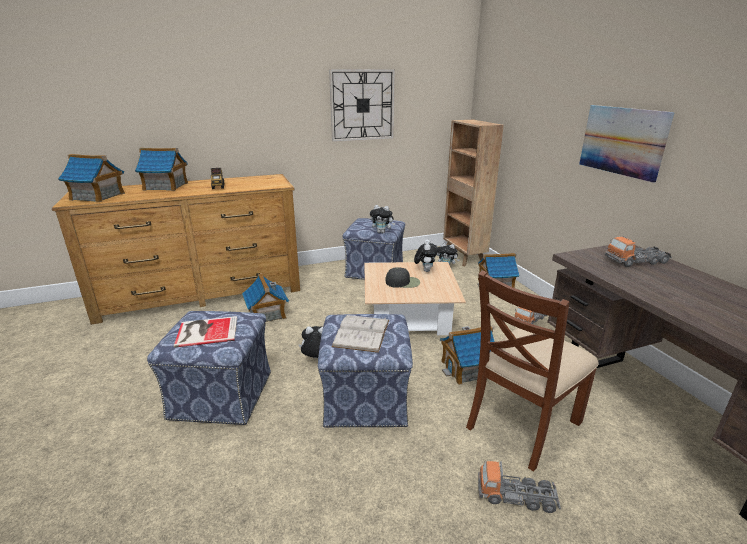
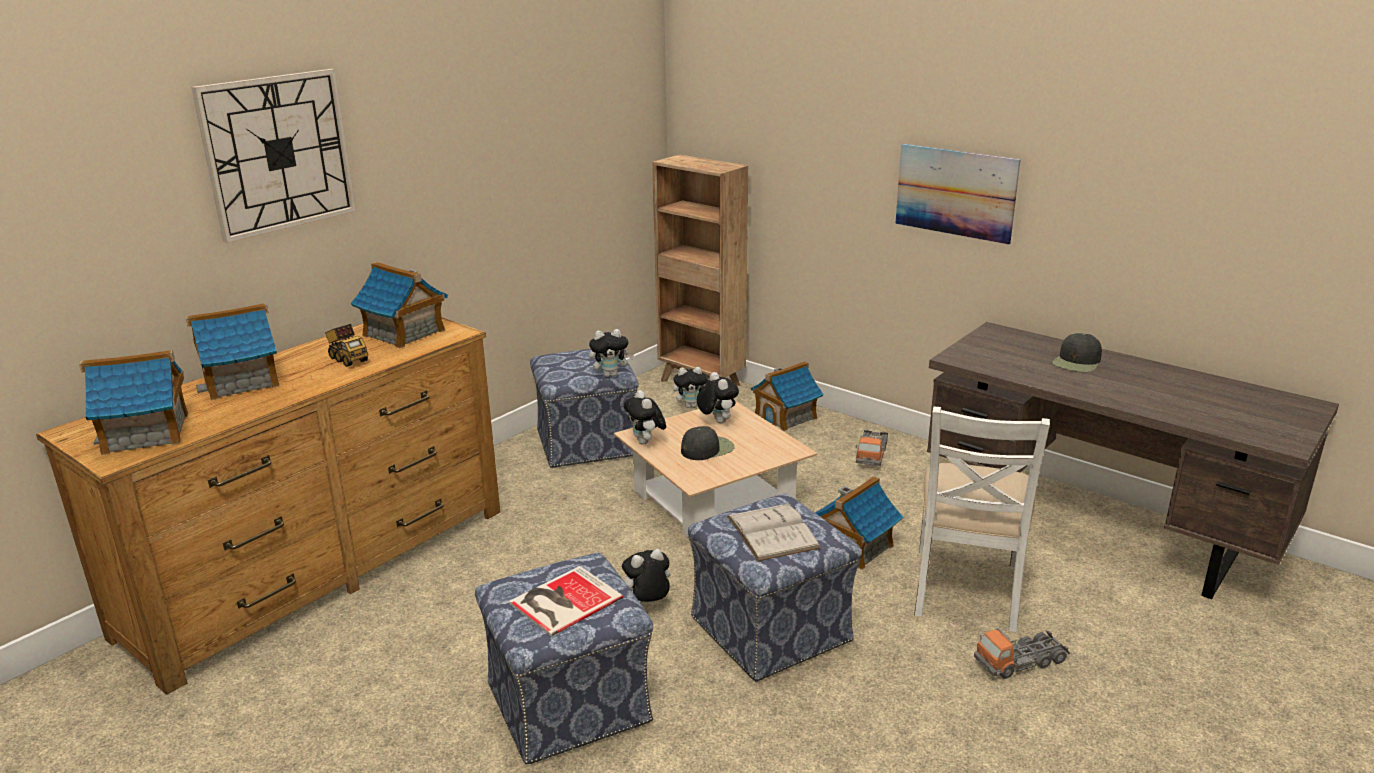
camera: 30 degrees left, 0 degrees up
toy house [242,273,289,322] -> toy house moved to [351,262,448,348]
wall clock [329,69,395,142] -> wall clock moved to [191,69,356,243]
brown chair [466,270,598,472] -> white chair [914,406,1050,632]
toy truck [605,236,672,267] -> none
none -> plush toy [624,390,666,445]
none -> black cap [1052,333,1102,372]

